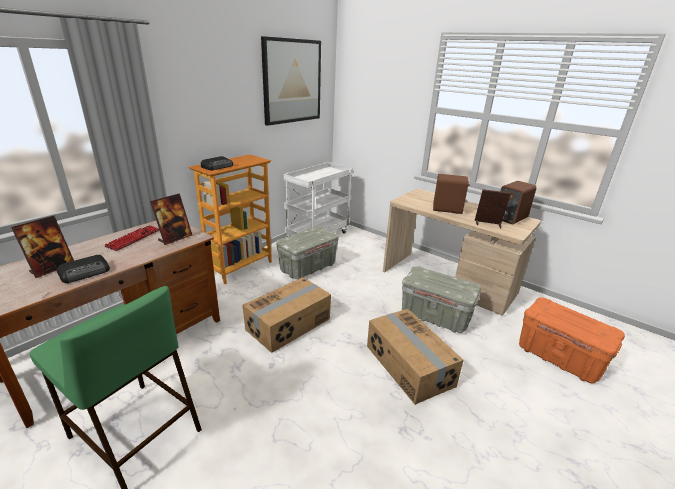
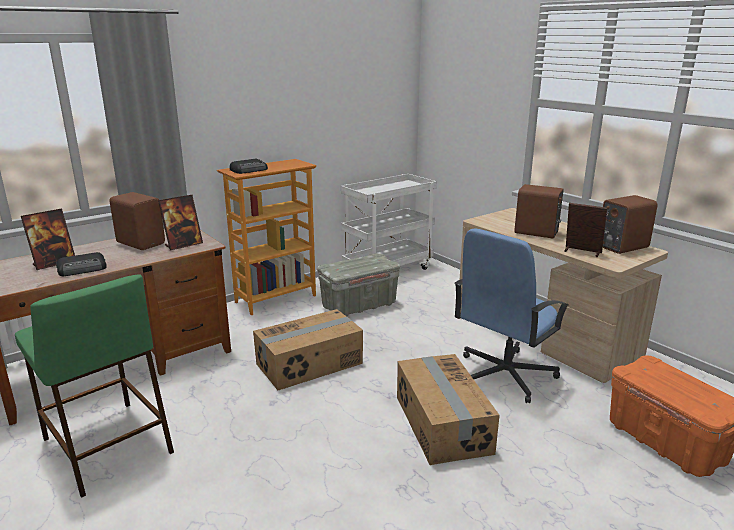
camera: 15 degrees right, 5 degrees down
keyboard [104,225,159,251] -> brown speaker [109,192,165,250]
picture [261,36,321,126] -> none
grey storage box [402,266,481,333] -> blue office chair [454,228,570,403]

